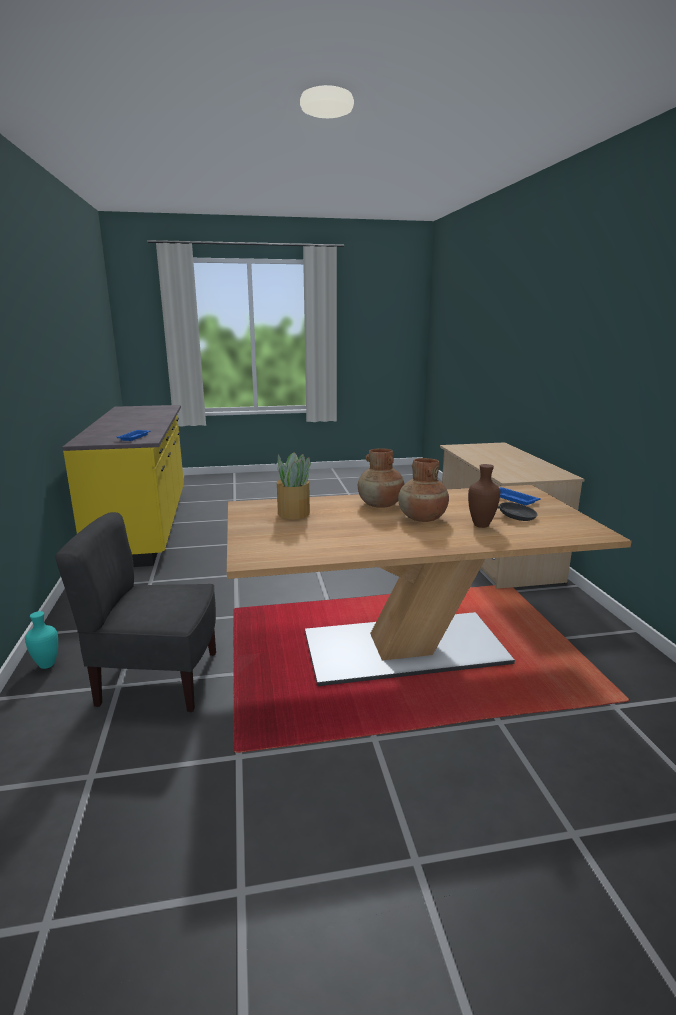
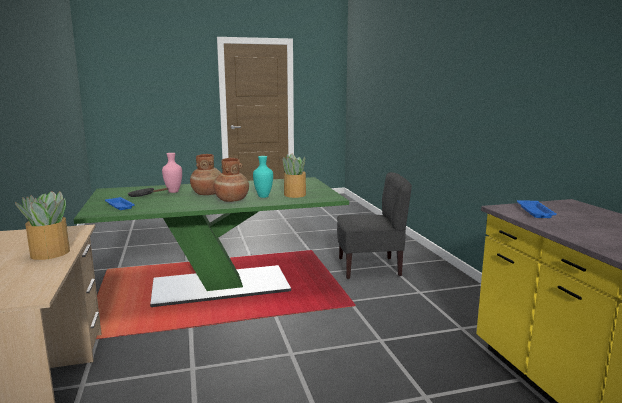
camera: 175 degrees right, 5 degrees down
turquoise vase [25,611,58,669] -> turquoise vase moved to [253,156,273,198]
beige dining table [227,485,632,686] -> green dining table [74,177,349,307]
brown vase [468,464,500,528] -> pink vase [162,153,182,193]
none -> potted plant [15,191,70,260]

